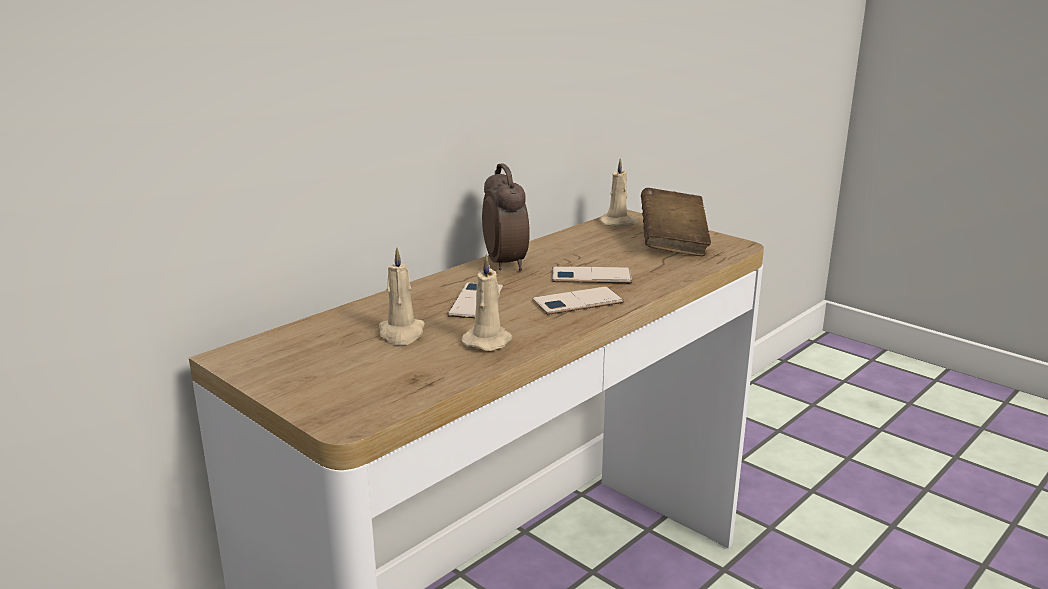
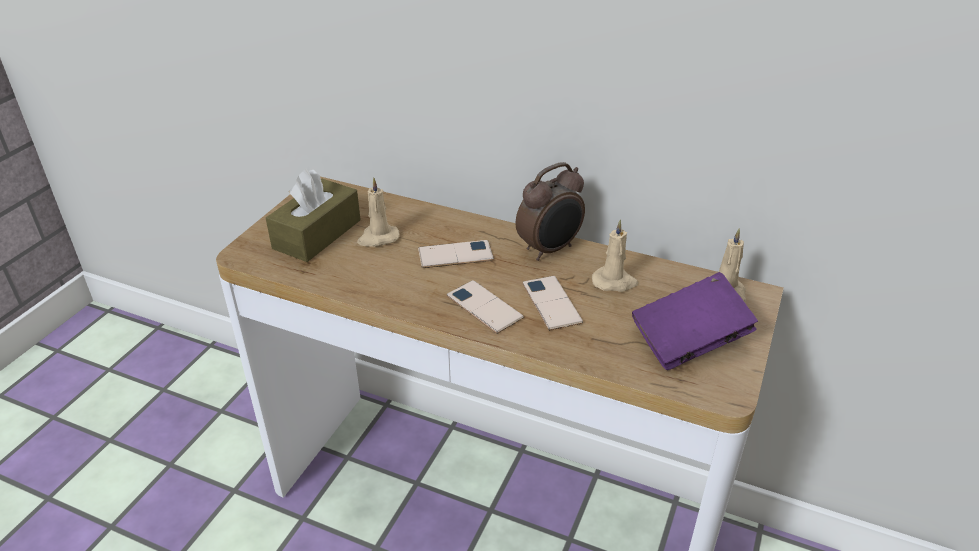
camera: 70 degrees right, 15 degrees up
beige candle [462,254,512,351] -> beige candle moved to [592,219,638,292]
brown book [641,188,711,256] -> purple book [632,272,758,370]
none -> brown tissue box [266,169,361,262]

